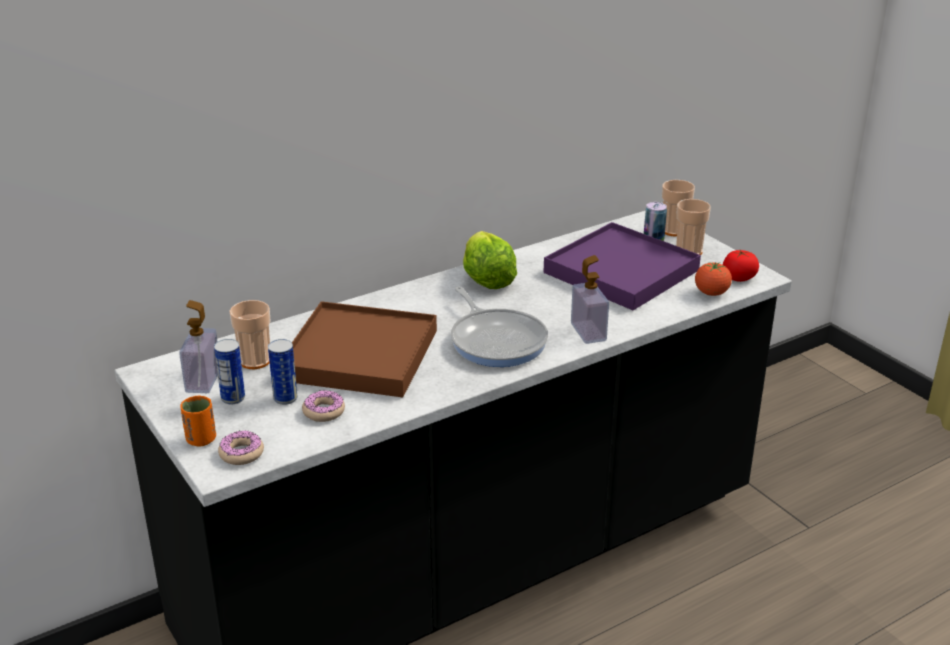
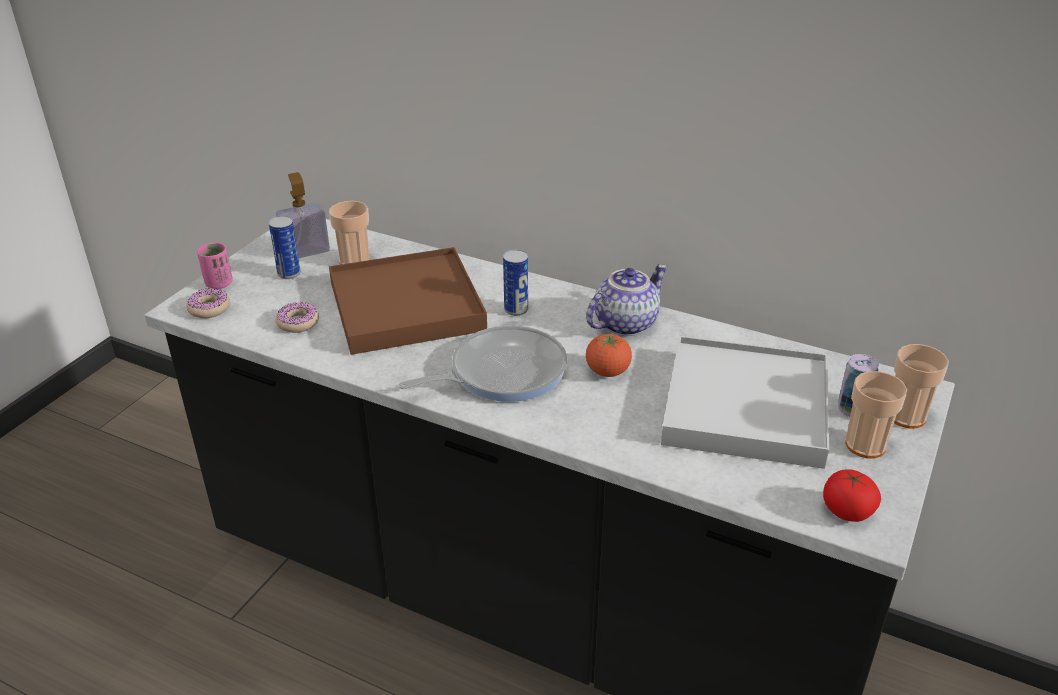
camera: 60 degrees right, 5 degrees up
orange cup [180,396,216,446] -> pink cup [197,243,233,289]
can [268,339,298,405] -> can moved to [503,250,528,316]
frying pan [451,286,548,367] -> frying pan turned 150 degrees counterclockwise [399,326,567,402]
lettuce [463,231,517,289] -> teapot [586,264,668,336]
purple tray [544,222,701,310] -> white tray [661,336,829,469]
soap dispenser [571,255,609,344] -> none
tomato [695,262,732,296] -> tomato moved to [586,334,632,377]

